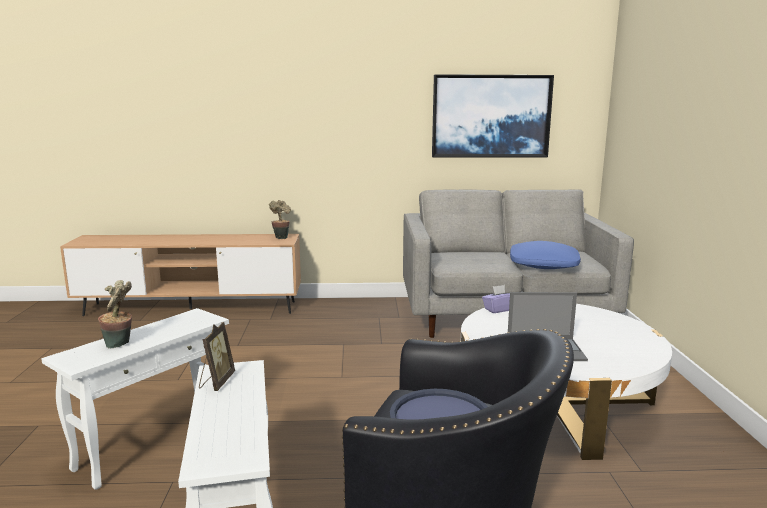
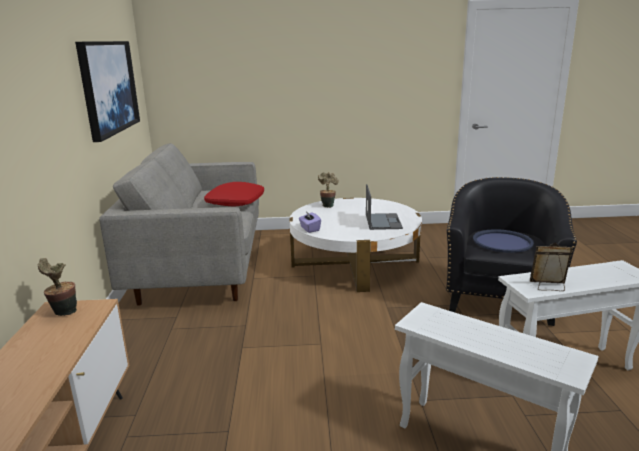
camera: 90 degrees left, 5 degrees up
potted plant [98,280,132,349] -> potted plant moved to [318,172,339,208]
blue pillow [510,241,581,269] -> red pillow [204,182,264,206]

